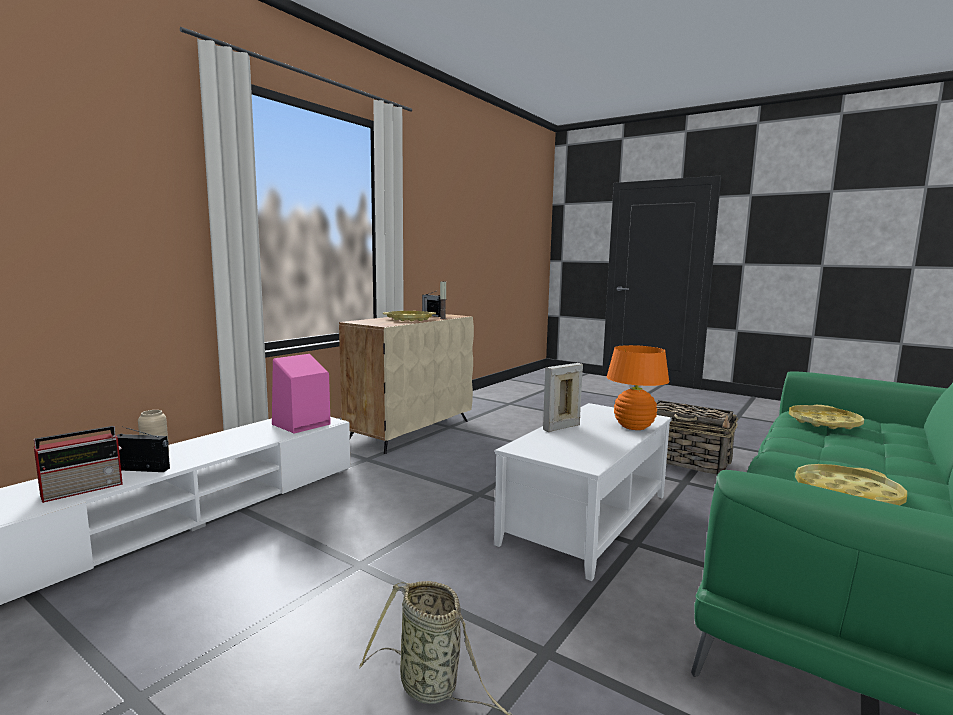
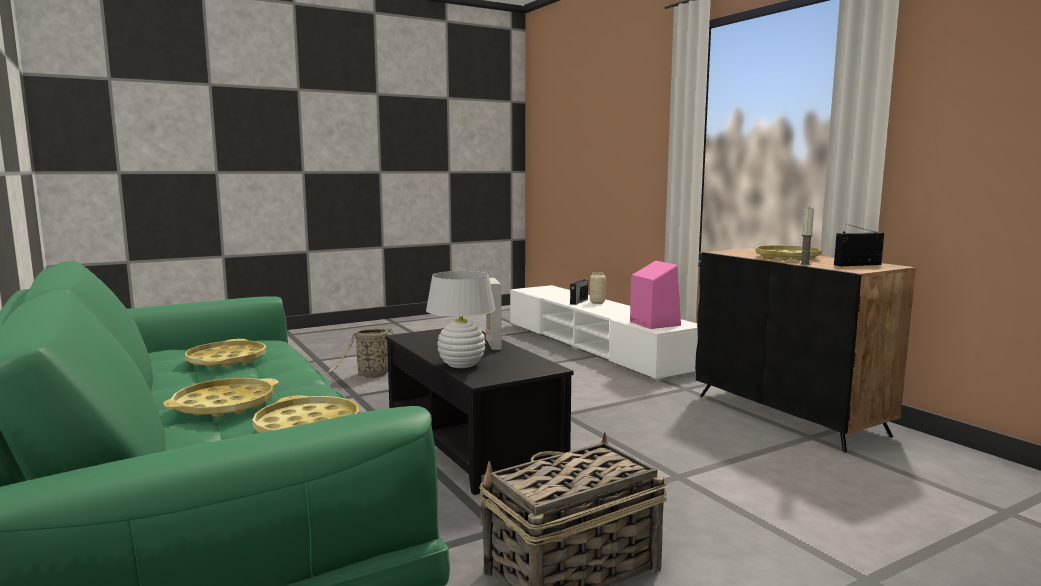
camera: 115 degrees right, 0 degrees up
radio [34,426,123,503] -> none
beige cabinet [339,314,474,454] -> black cabinet [695,248,916,452]
white coffee table [494,403,672,581] -> black coffee table [385,328,573,495]
orange table lamp [607,345,669,430] -> white table lamp [426,271,496,368]
none -> yellow tray [163,378,279,417]

